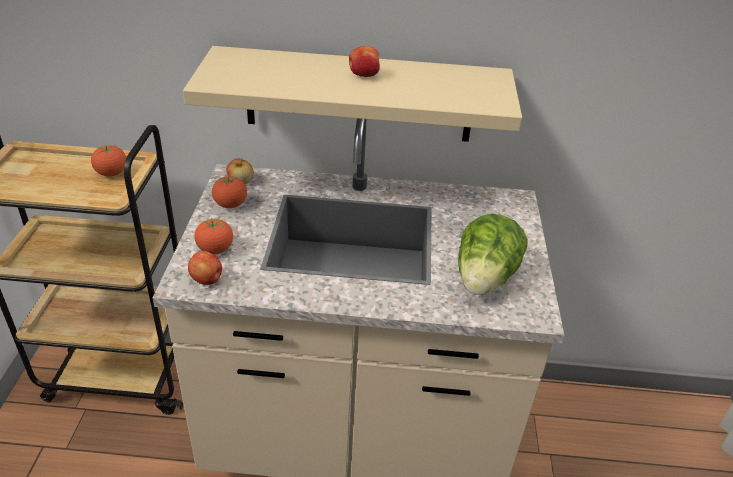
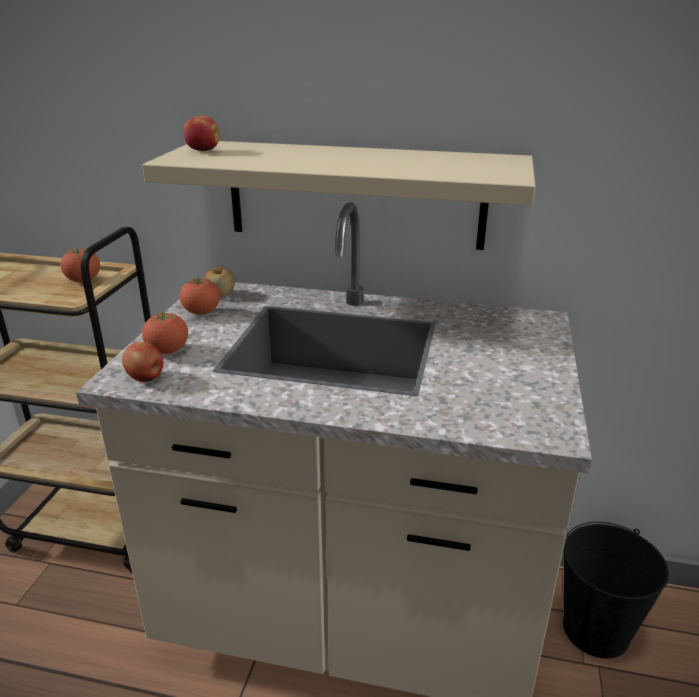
camera: 10 degrees right, 10 degrees down
apple [349,46,380,77] -> apple moved to [184,116,219,151]
lettuce [458,214,528,295] -> none
none -> black bucket [563,522,669,659]

